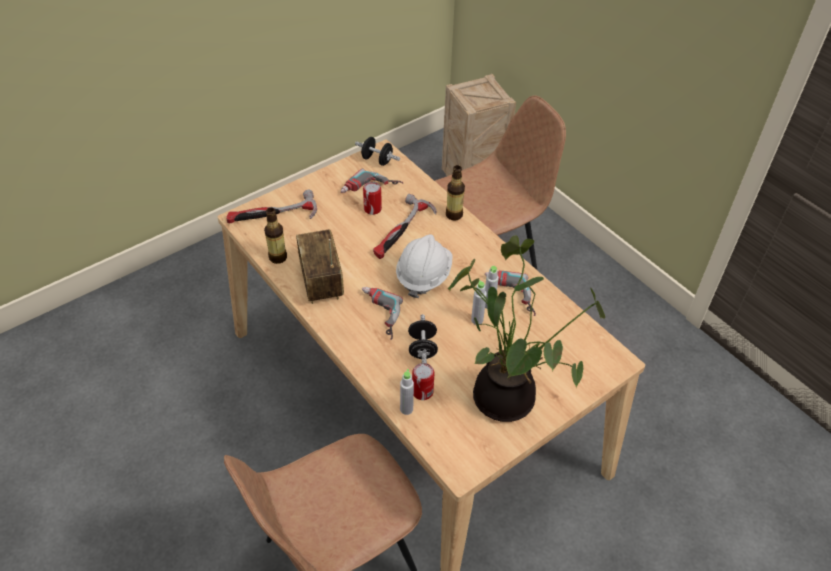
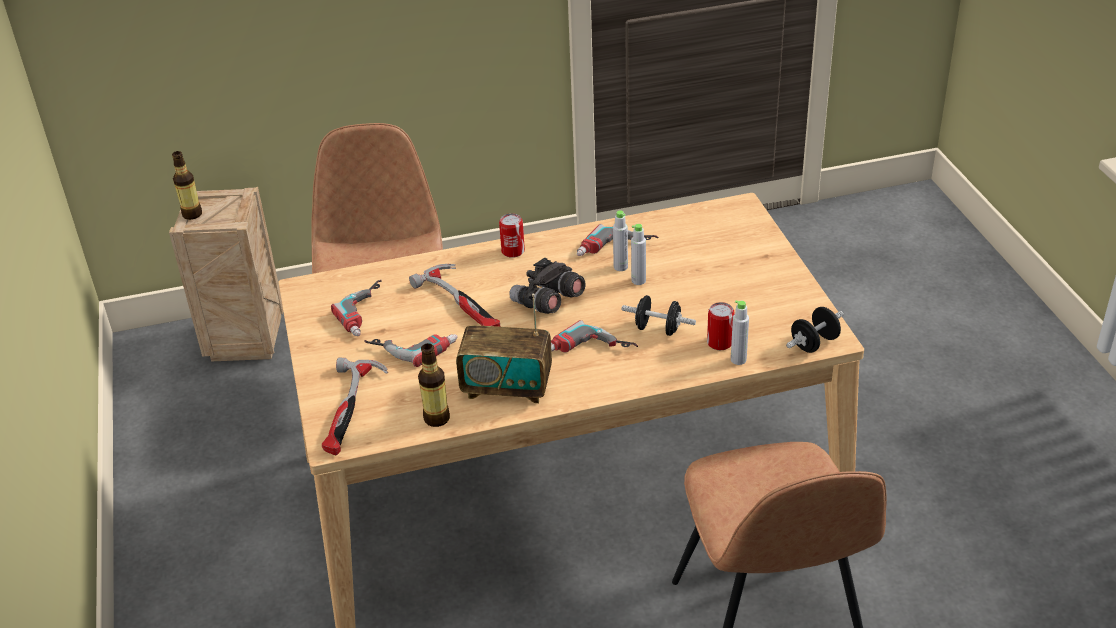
camera: 65 degrees left, 10 degrees down
black dumbbell [355,137,400,166] -> black dumbbell moved to [786,307,844,353]
can [363,182,382,215] -> can moved to [499,213,525,258]
white hard hat [396,234,452,298] -> grey binoculars [510,258,585,314]
bottle [446,165,465,221] -> bottle moved to [172,151,202,220]
potted plant [448,235,605,422] -> none
none -> power drill [364,334,458,367]

